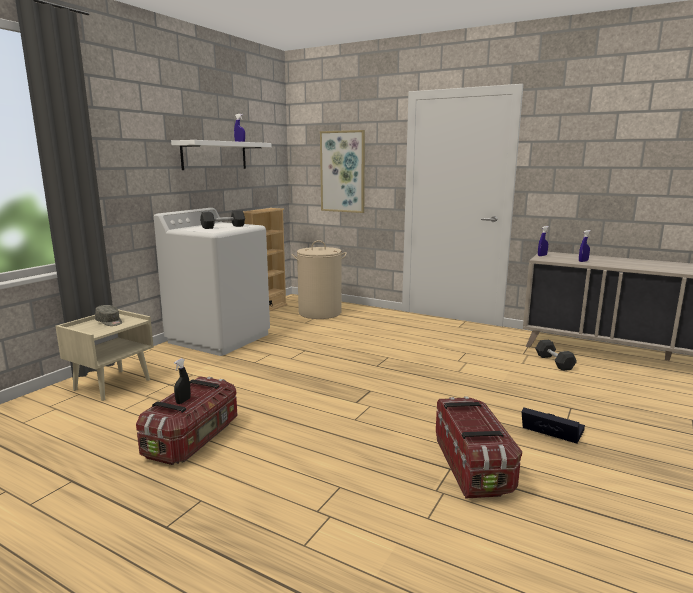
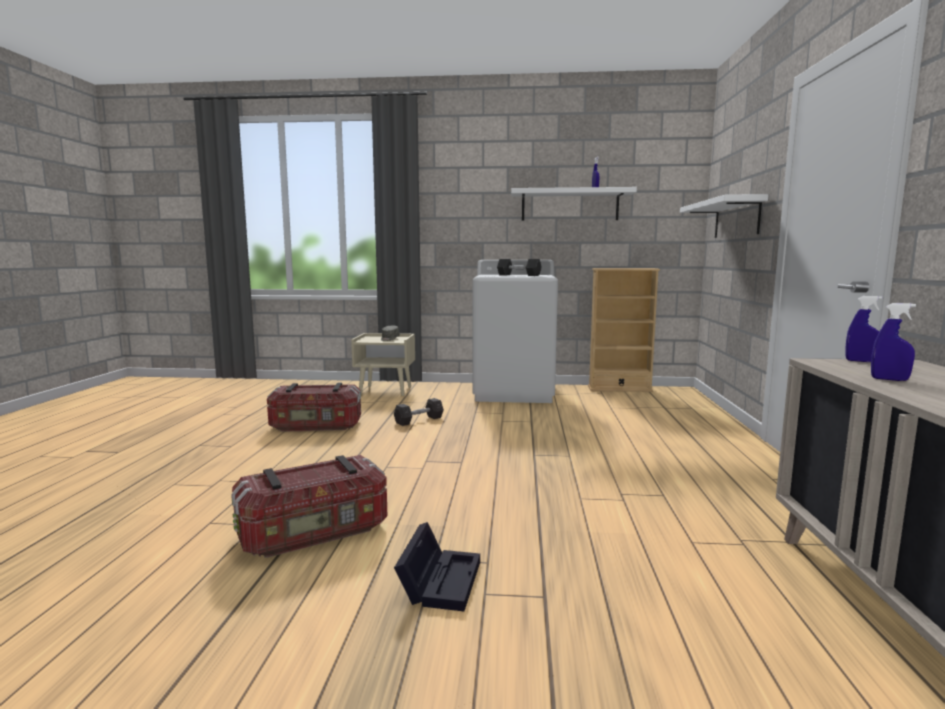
camera: 65 degrees right, 5 degrees down
black spray bottle [174,358,191,404] -> none
beige laundry basket [292,240,347,319] -> none
picture [320,130,365,213] -> white shelf [680,194,769,238]
grey dumbbell [535,340,577,371] -> grey dumbbell moved to [394,398,444,426]

